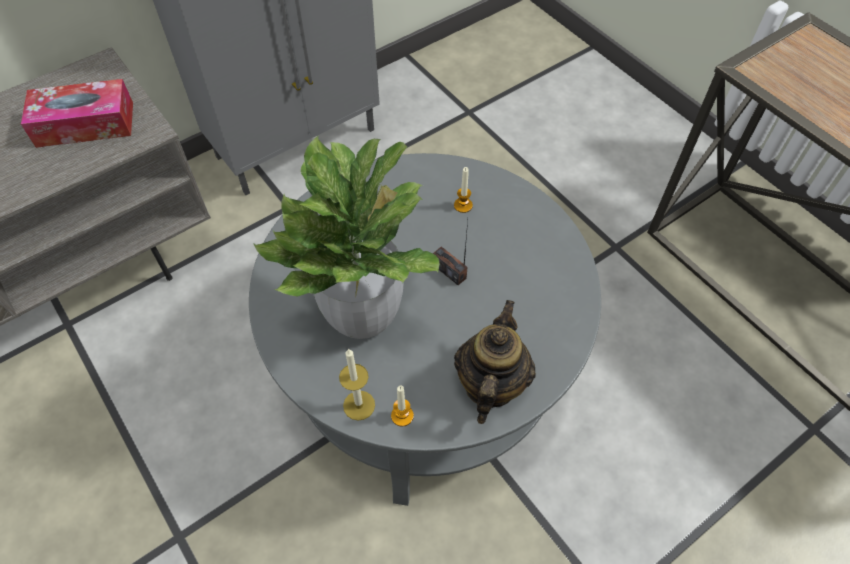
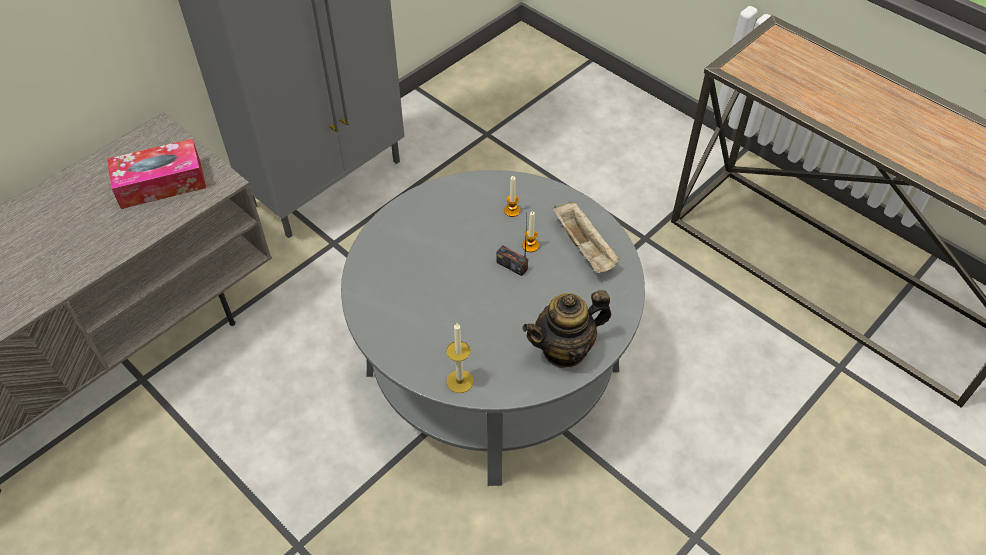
camera: 10 degrees left, 5 degrees down
potted plant [253,135,440,339] -> none
candle [391,386,414,427] -> candle moved to [522,212,539,252]
teapot [454,300,536,424] -> teapot turned 120 degrees counterclockwise [523,290,611,368]
none -> beige tray [553,201,620,273]

